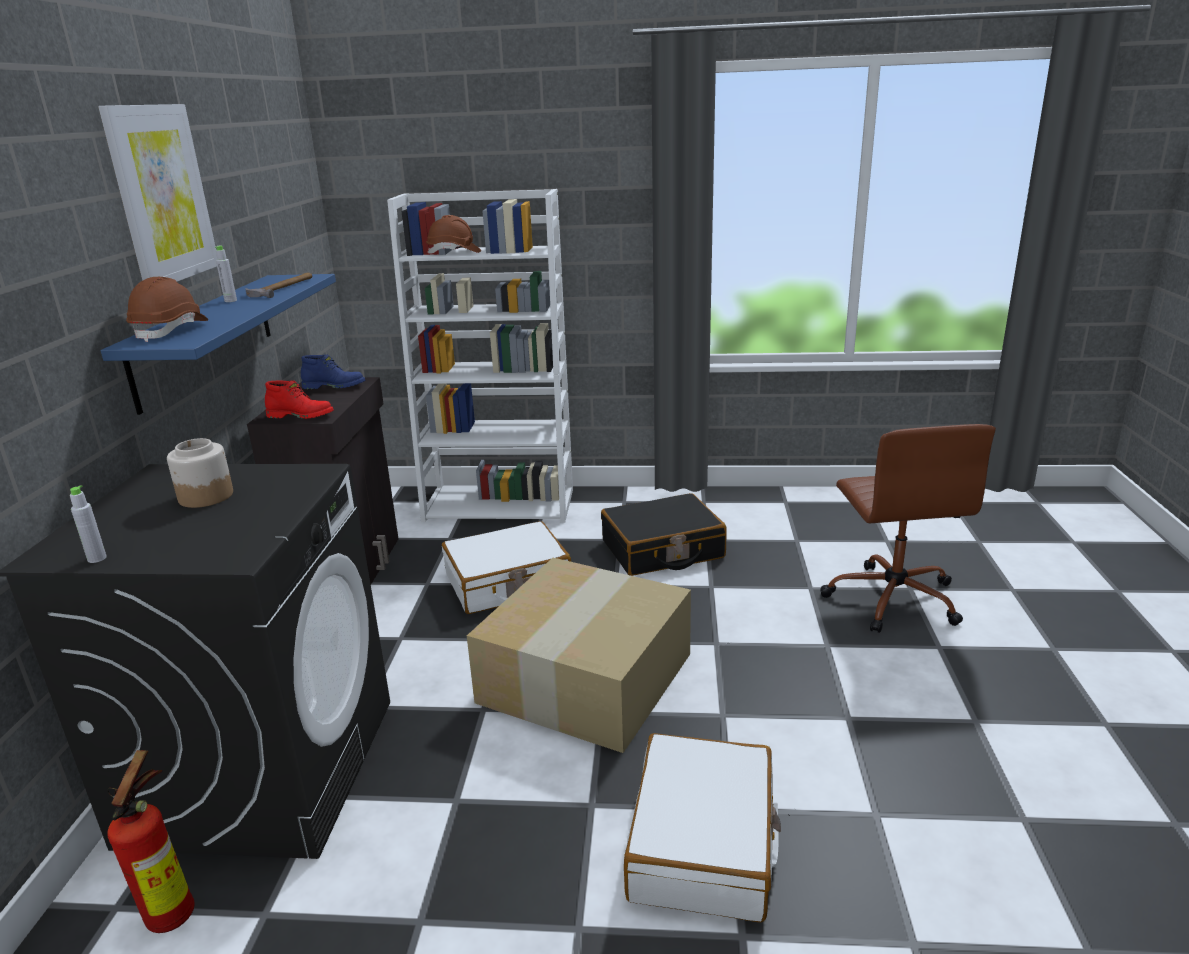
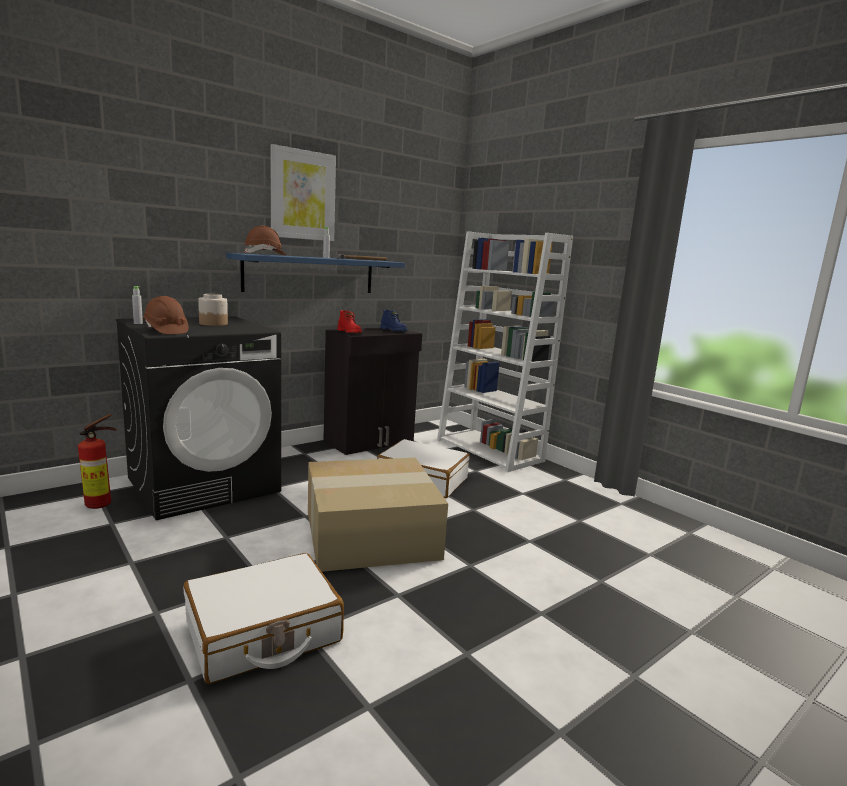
camera: 45 degrees right, 10 degrees down
brown hard hat [426,215,481,254] -> brown hard hat moved to [142,296,188,334]
black suitcase [601,493,727,576] -> none
brown office chair [820,424,996,633] -> none

